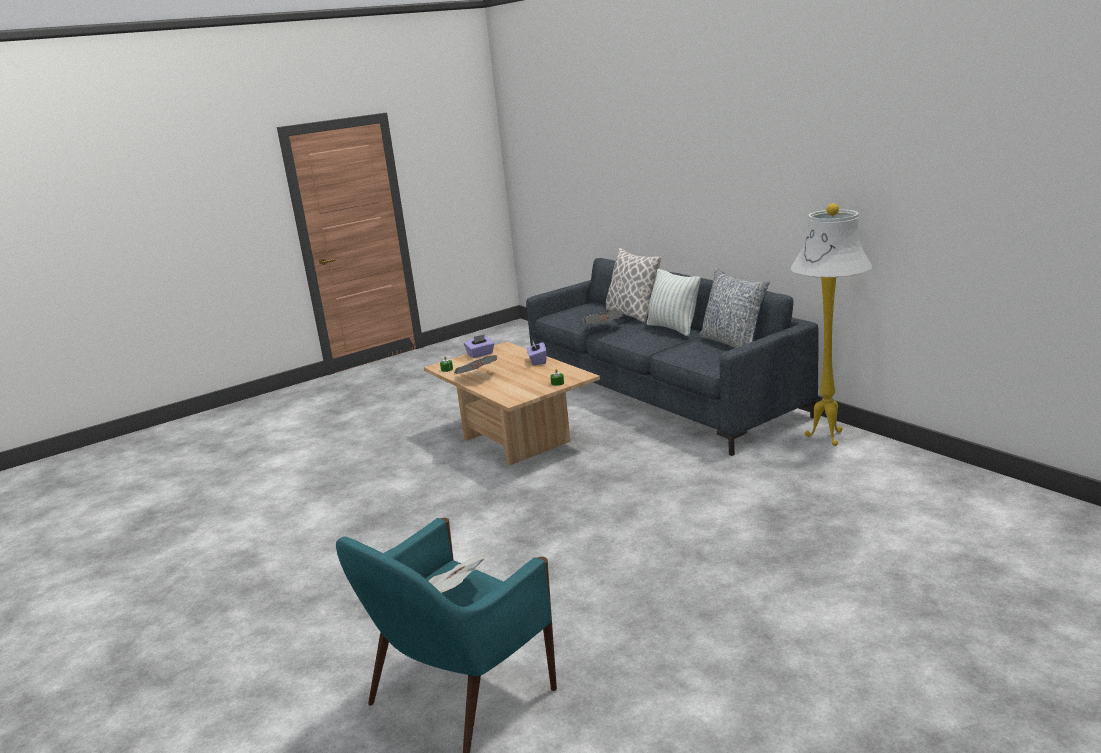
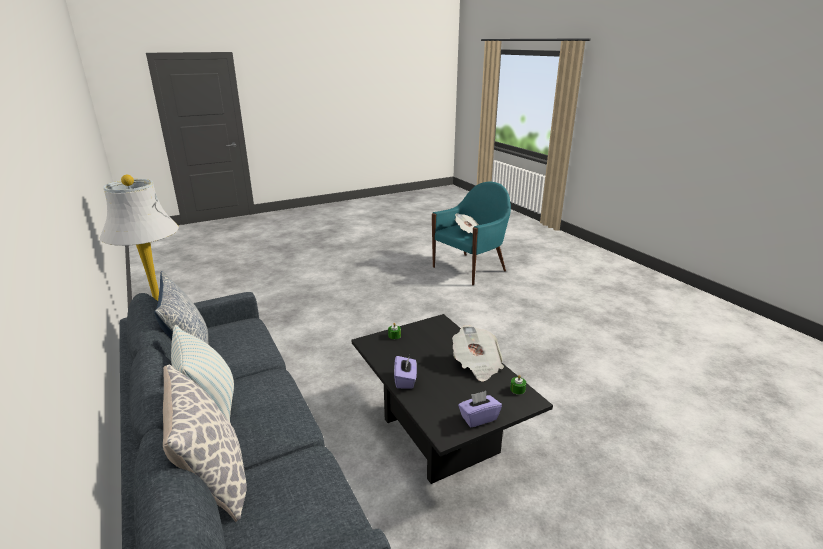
camera: 175 degrees left, 5 degrees up
beige coffee table [424,342,600,465] -> black coffee table [351,314,553,484]
newspaper [582,311,623,324] -> none

